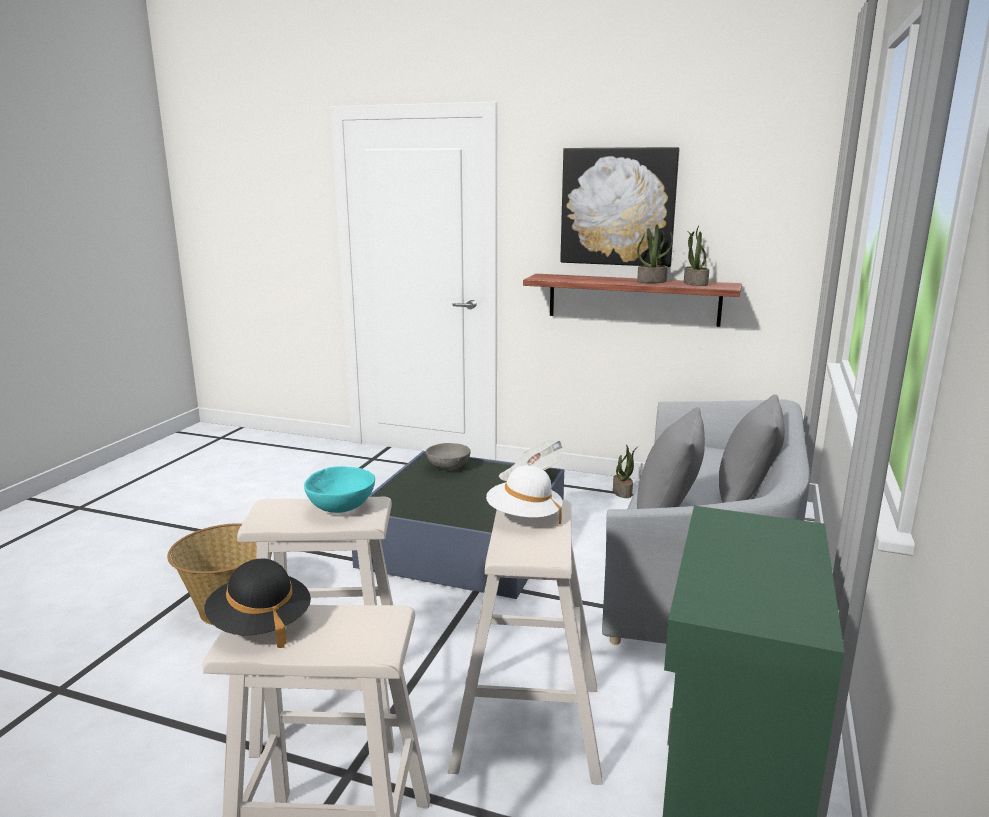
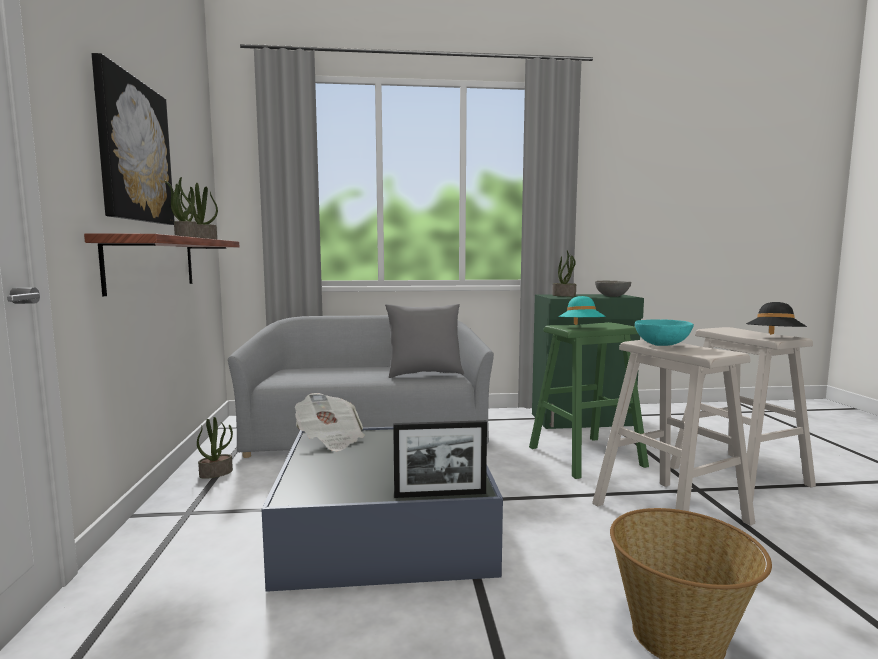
camera: 115 degrees left, 10 degrees down
grey bowl [426,443,471,470] -> grey bowl moved to [595,280,631,297]
beige stool [448,500,603,785] -> green stool [529,322,649,479]
white hat [486,465,563,524] -> turquoise hat [559,296,606,325]
grey pillow [719,394,785,503] -> none
none -> picture frame [393,420,487,498]
none -> potted plant [552,251,576,297]

